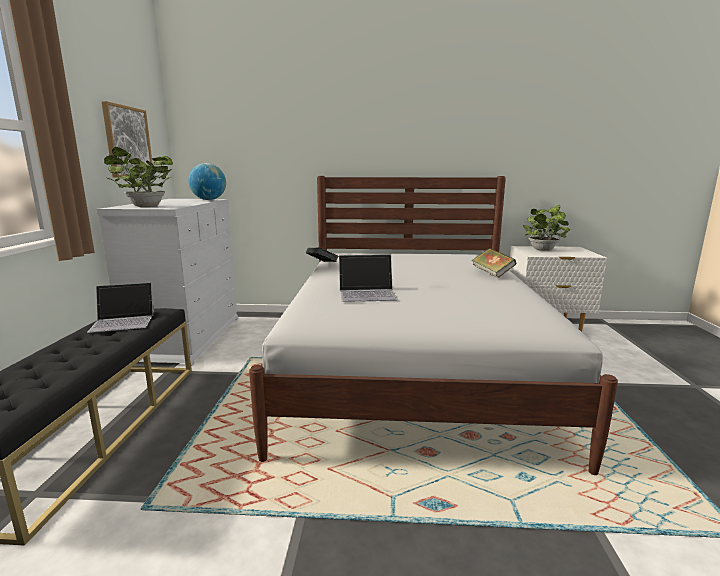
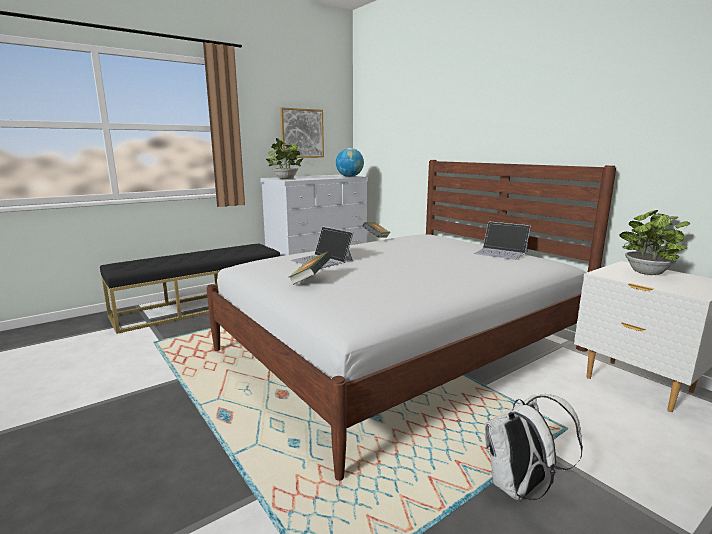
camera: 50 degrees right, 0 degrees up
laptop [87,283,155,333] -> laptop moved to [474,221,531,260]
book [472,248,516,278] -> book moved to [288,251,332,285]
none -> white backpack [485,394,583,500]

